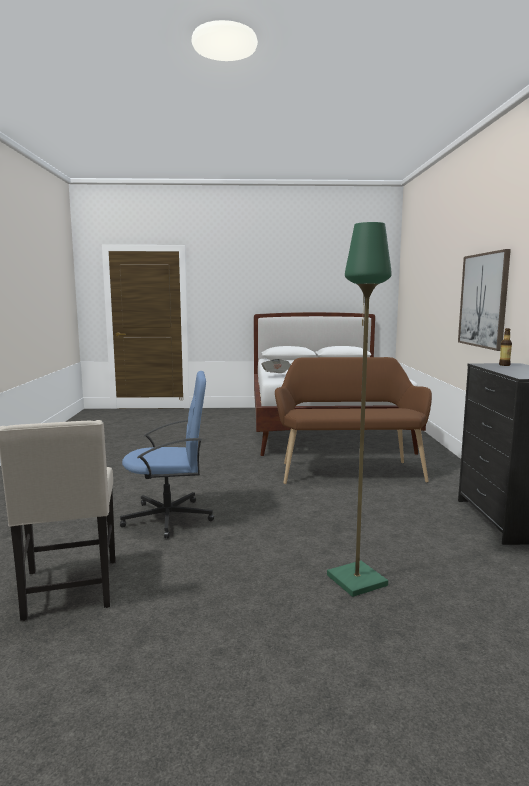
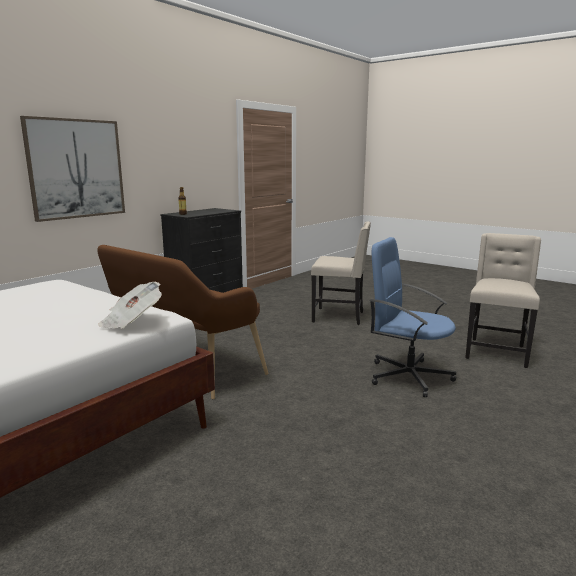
camera: 140 degrees left, 5 degrees up
green floor lamp [327,222,392,597] -> beige chair [311,221,371,325]

